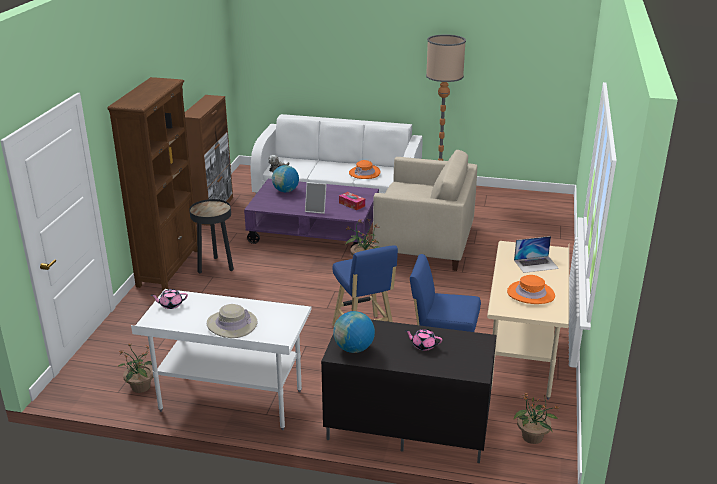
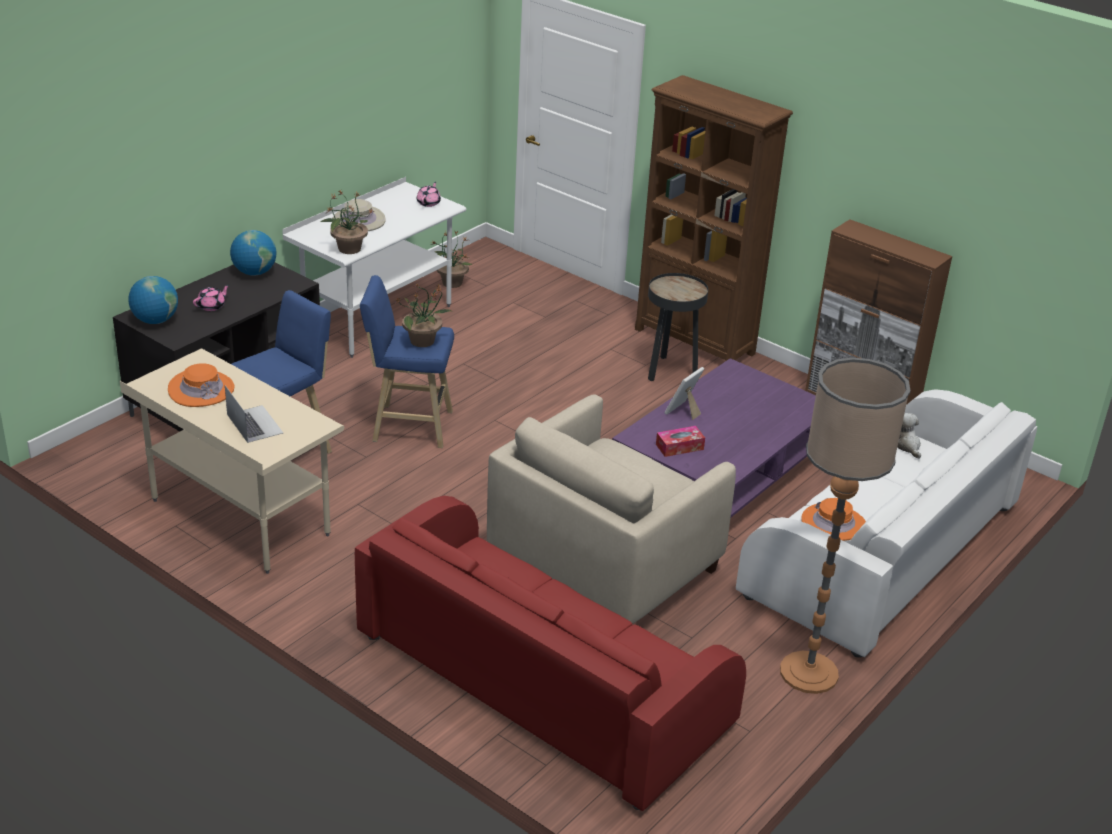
camera: 115 degrees right, 5 degrees up
globe [272,165,299,192] -> globe moved to [128,276,178,324]
laptop [514,236,559,273] -> laptop turned 135 degrees clockwise [225,385,283,443]
potted plant [514,392,560,444] -> potted plant moved to [321,190,374,254]
none -> red sofa [355,496,746,811]

